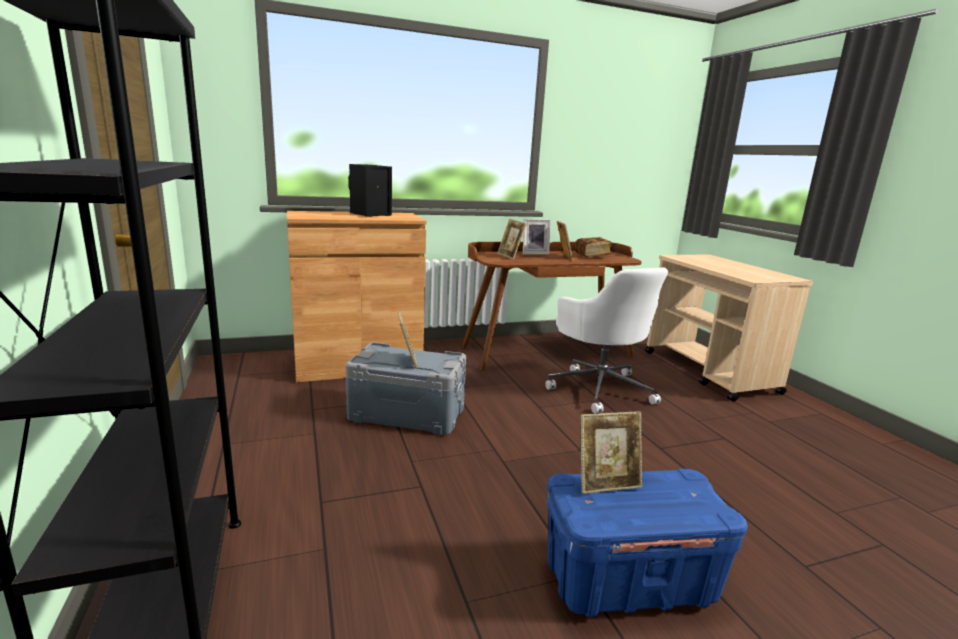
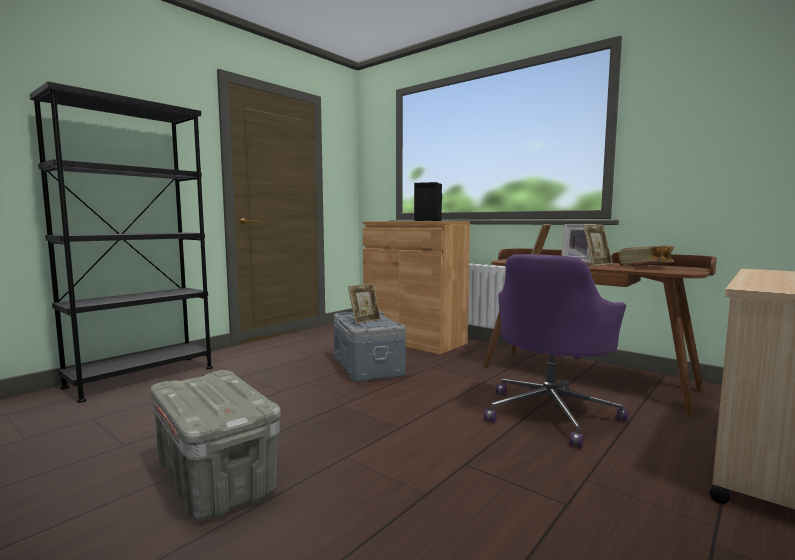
camera: 60 degrees right, 10 degrees down
white office chair [545,268,668,414] -> purple office chair [484,254,628,448]
blue storage box [547,469,748,617] -> grey storage box [150,370,281,519]
picture frame [581,411,642,494] -> none

